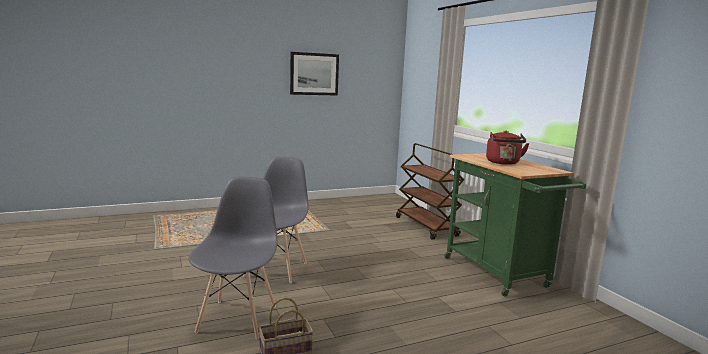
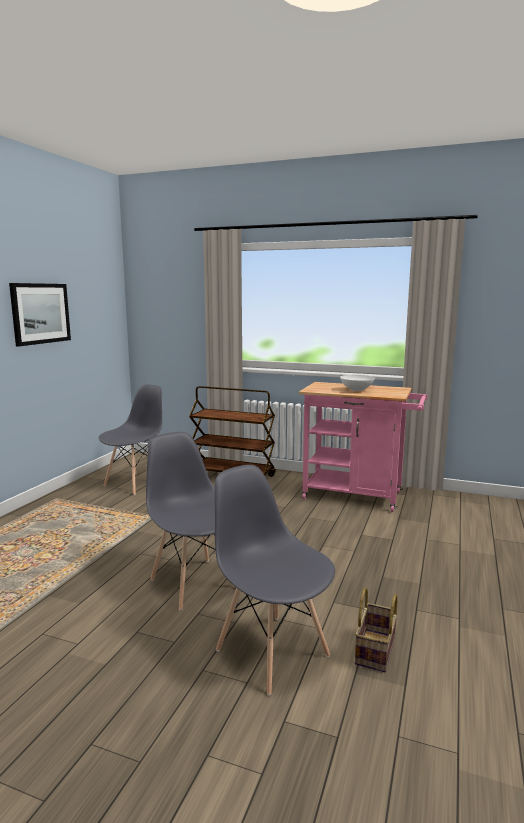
camera: 45 degrees left, 0 degrees up
green cart [445,153,586,297] -> pink cart [299,382,428,512]
red kettle [486,131,530,165] -> white bowl [340,375,375,391]
none -> grey chair [99,385,162,495]

